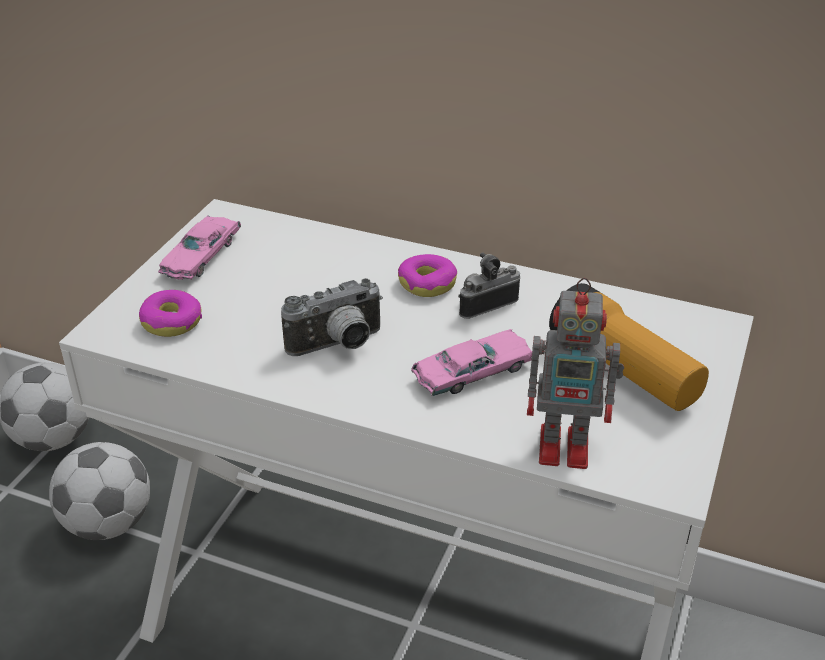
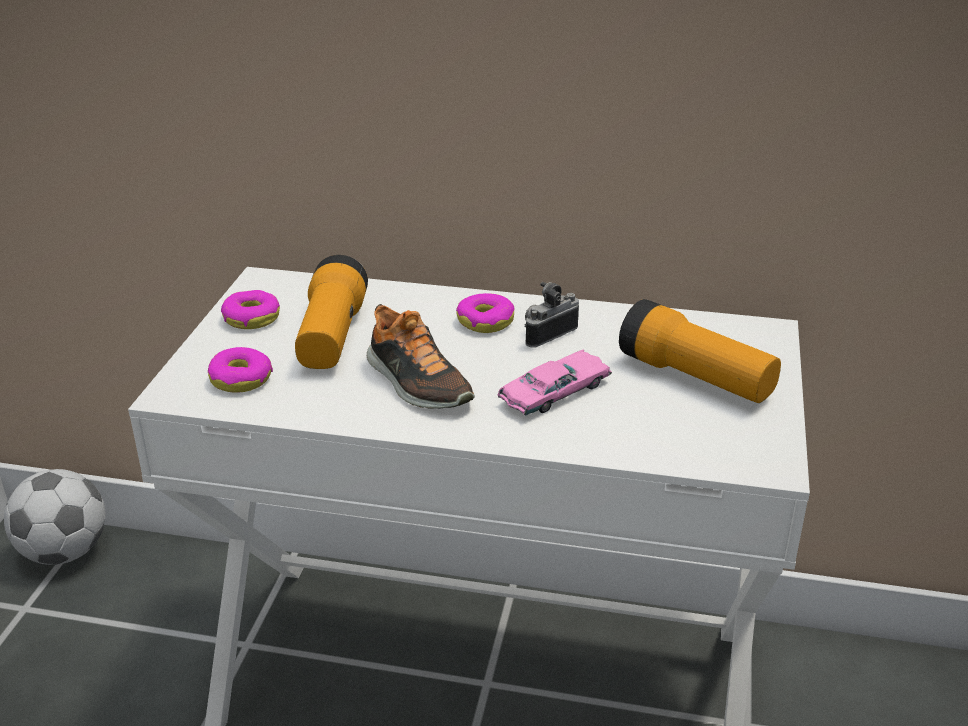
camera: 10 degrees left, 5 degrees down
football [49,442,150,540] -> none
pink toy car [158,215,241,280] -> donut [221,290,280,329]
camera [281,278,383,356] -> shoe [367,304,475,409]
toy robot [527,278,624,469] -> none
none -> flashlight [295,255,368,369]

